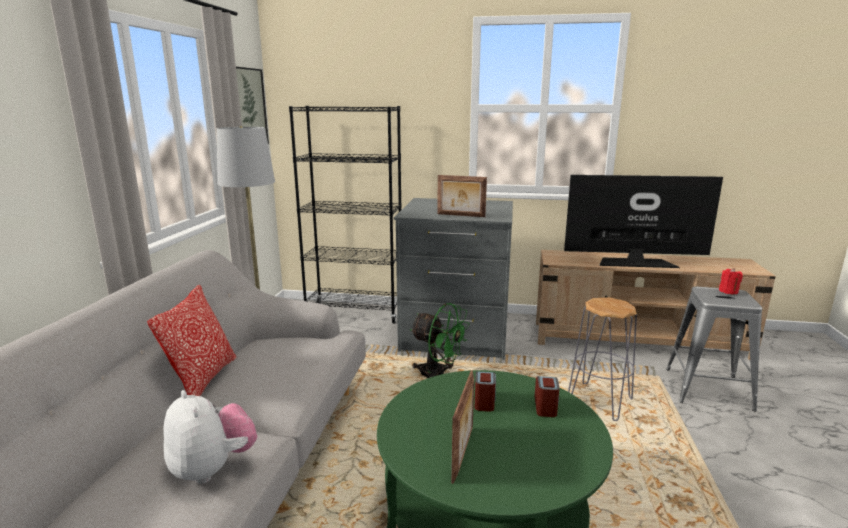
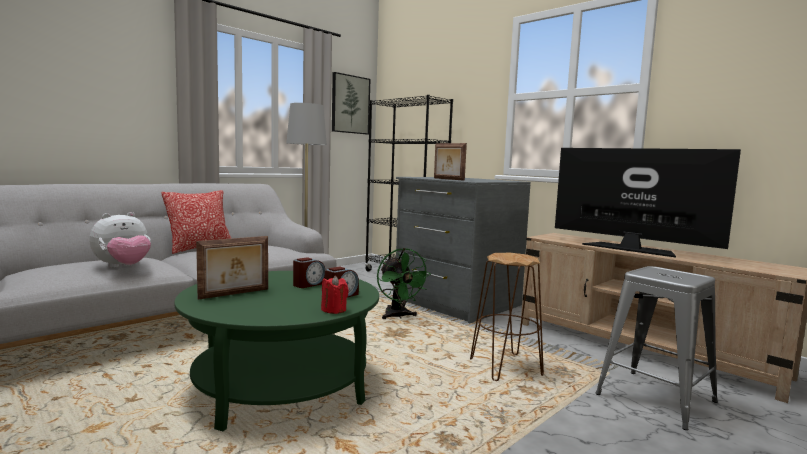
camera: 35 degrees right, 10 degrees down
plush toy [163,390,257,484] -> plush toy turned 45 degrees clockwise [89,212,151,268]
grey stool [568,297,637,421] -> brown stool [470,253,544,381]
red candle [719,268,743,295] -> red candle moved to [321,276,349,314]

